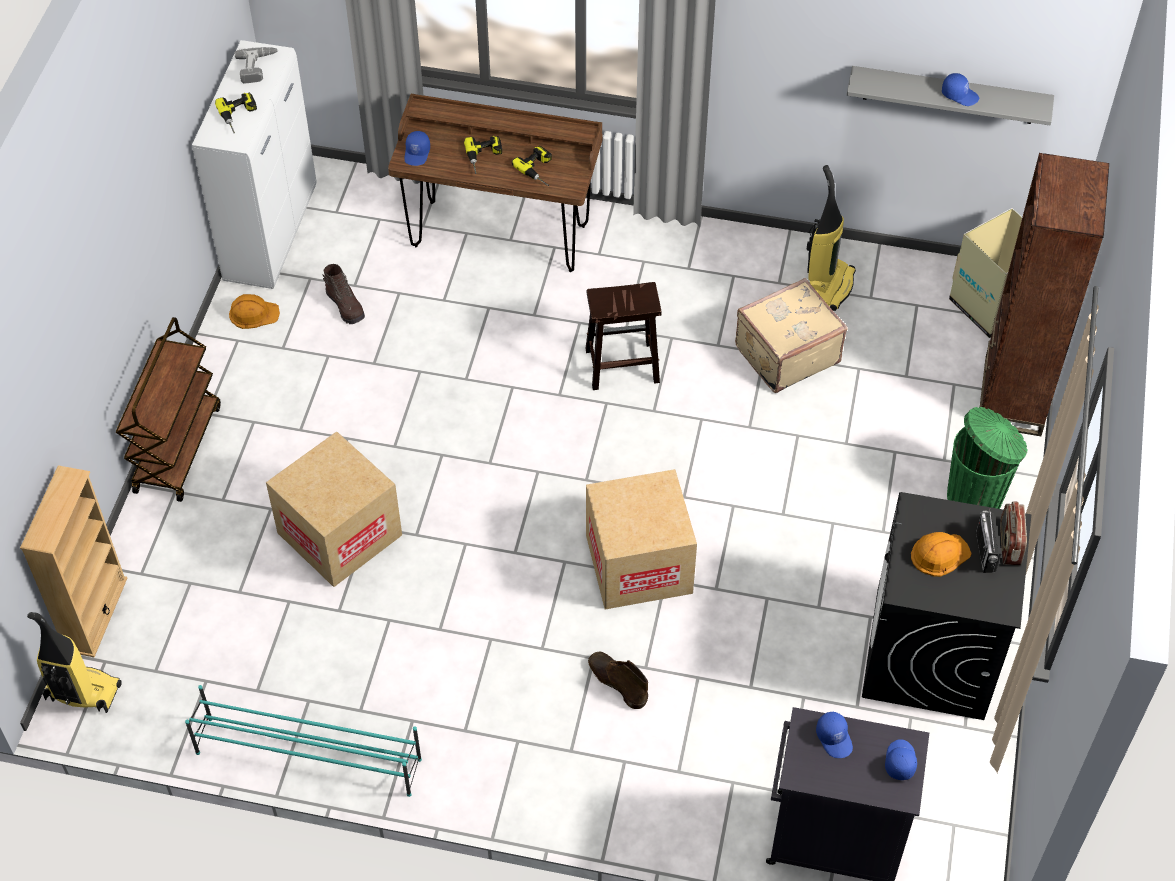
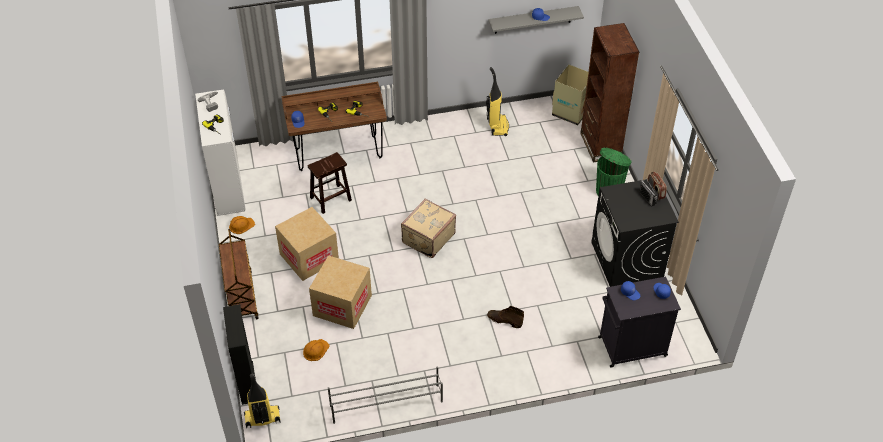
camera: 25 degrees left, 5 degrees down
beige bookcase [20,465,127,657] -> black bookcase [223,304,255,405]
turquoise shoe rack [185,685,422,797] -> grey shoe rack [328,366,443,424]
brown boot [322,264,365,324] -> none
brown stool [585,282,662,390] -> brown stool moved to [308,152,352,214]
cardboard box [586,469,697,609] -> cardboard box moved to [275,207,339,281]
beige suitcase [735,278,848,393] -> beige suitcase moved to [401,199,456,258]
orange hard hat [911,532,972,577] -> orange hard hat moved to [303,339,329,361]

